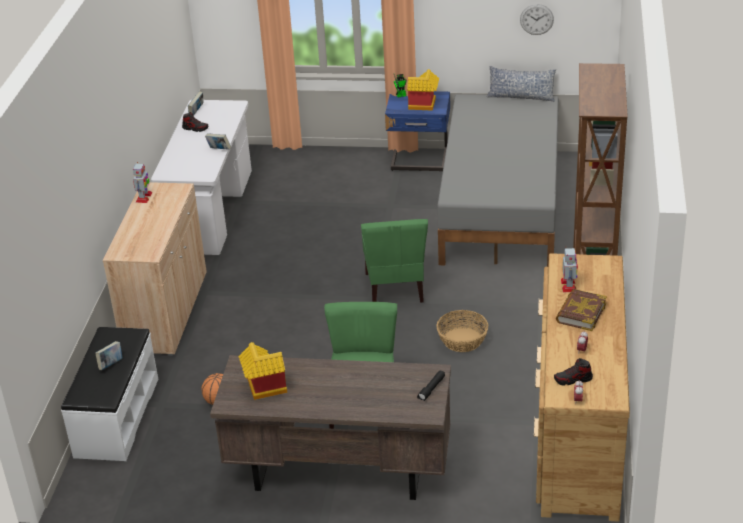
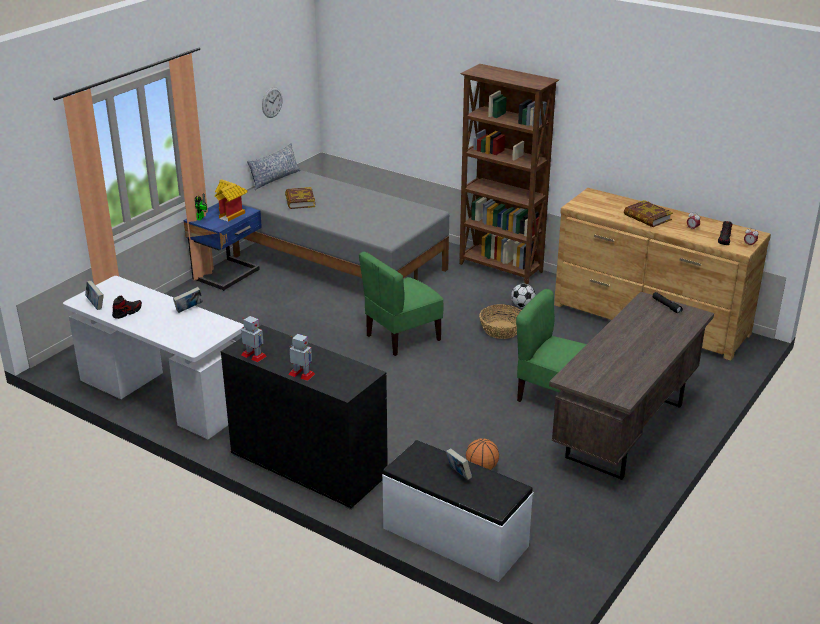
camera: 65 degrees left, 5 degrees down
beige cabinet [103,182,207,356] -> black cabinet [220,325,388,510]
toy house [238,342,287,400] -> none
green chair [361,219,428,303] -> green chair turned 120 degrees clockwise [359,251,443,356]
toy robot [561,247,578,292] -> toy robot moved to [288,334,315,381]
none -> book [285,187,315,209]
none -> football [511,284,536,308]

